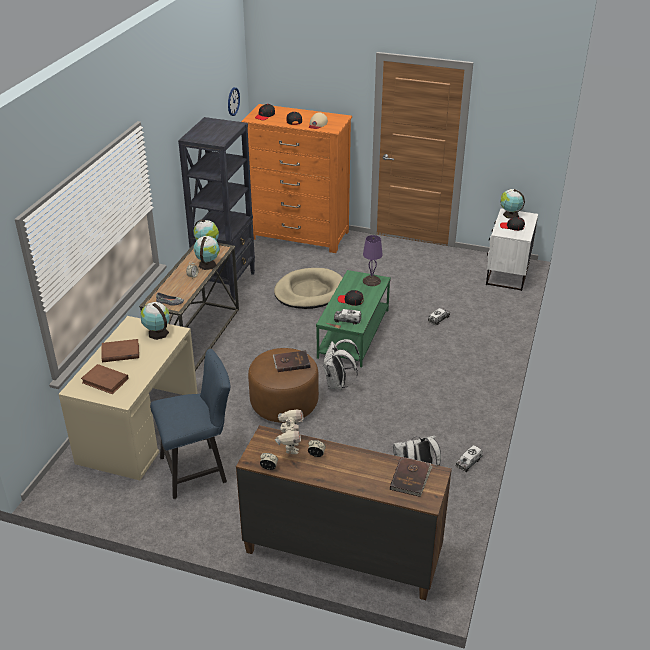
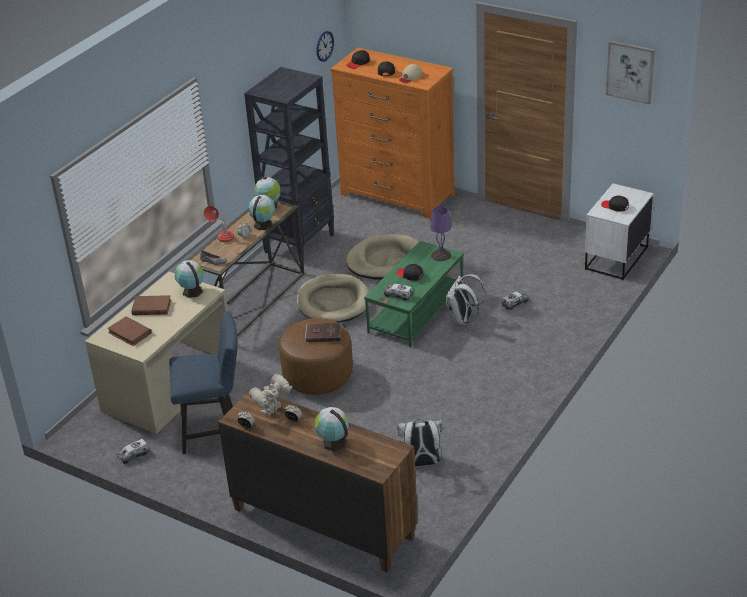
camera: 15 degrees right, 0 degrees up
toy robot [275,410,303,454] -> toy robot turned 150 degrees counterclockwise [249,374,292,416]
white backpack [323,339,360,390] -> white backpack moved to [446,274,486,325]
brown book [390,457,433,497] -> none
toy truck [455,445,483,472] -> toy truck moved to [117,439,150,464]
globe [500,189,525,219] -> globe moved to [314,407,349,452]
none -> red table lamp [204,206,234,242]
none -> beige dog bed [297,274,370,323]
none -> picture [606,41,655,104]

